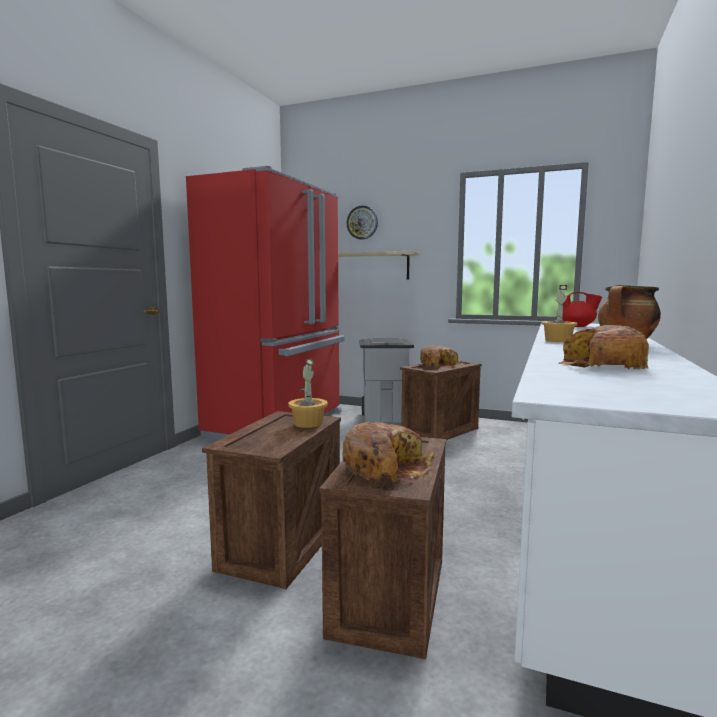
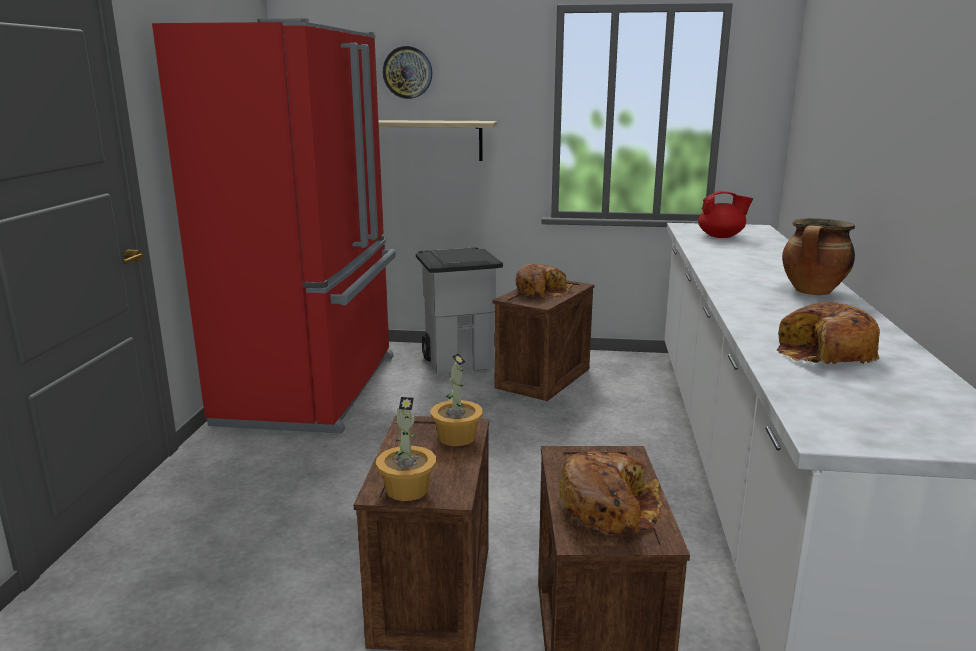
camera: 15 degrees left, 10 degrees up
potted plant [541,285,578,342] -> potted plant moved to [376,397,436,501]

